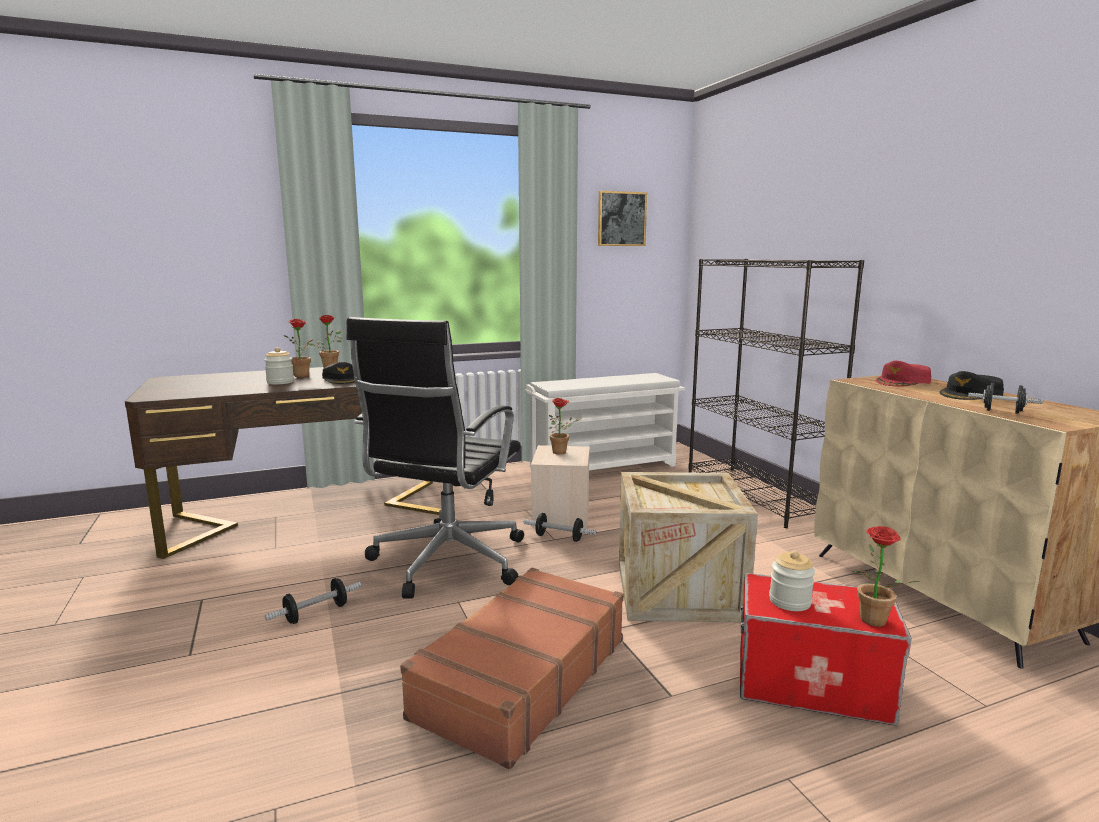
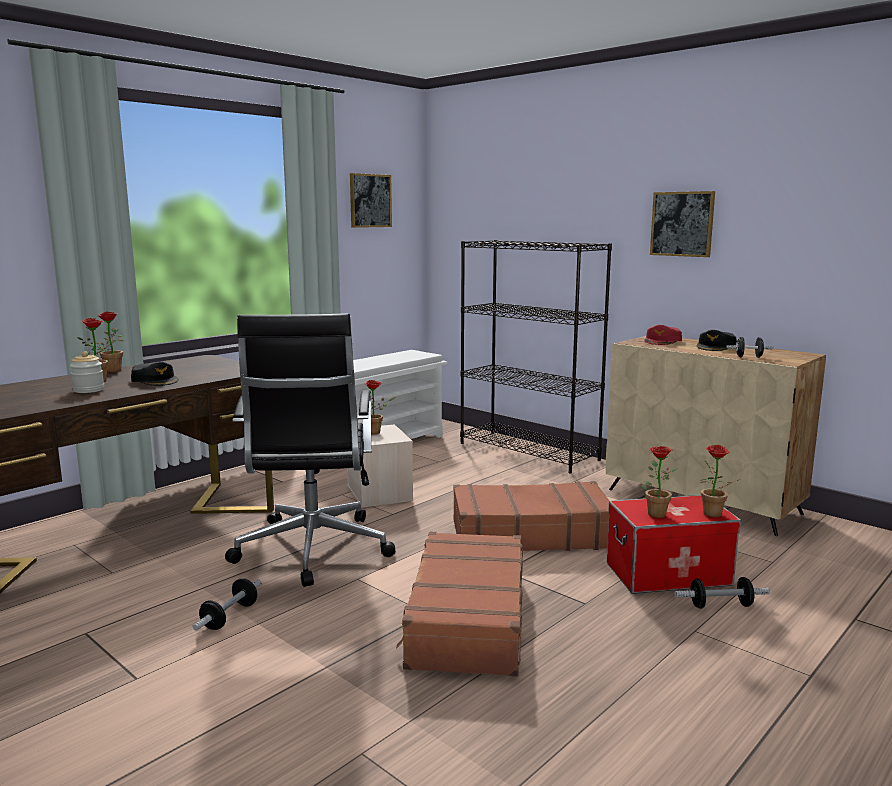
camera: 25 degrees left, 0 degrees up
dumbbell [523,513,596,542] -> dumbbell moved to [674,577,770,609]
crate [619,472,758,622] -> brown suitcase [453,481,609,551]
jar [769,551,815,611] -> potted plant [641,446,677,518]
none -> picture [650,191,715,257]

